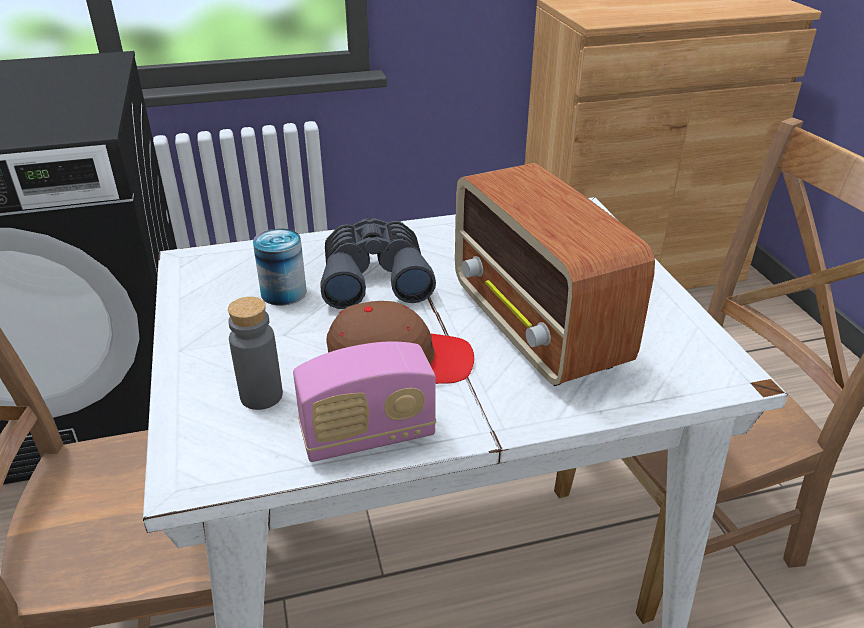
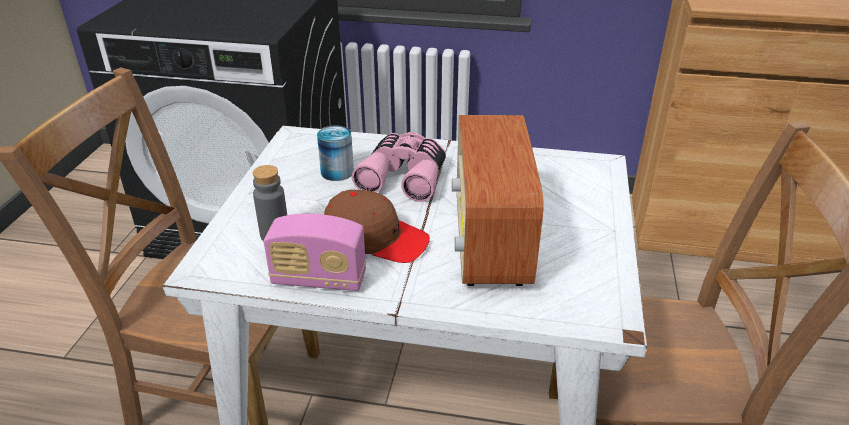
camera: 25 degrees right, 0 degrees up
grey binoculars [321,218,436,309] -> pink binoculars [352,132,446,202]

